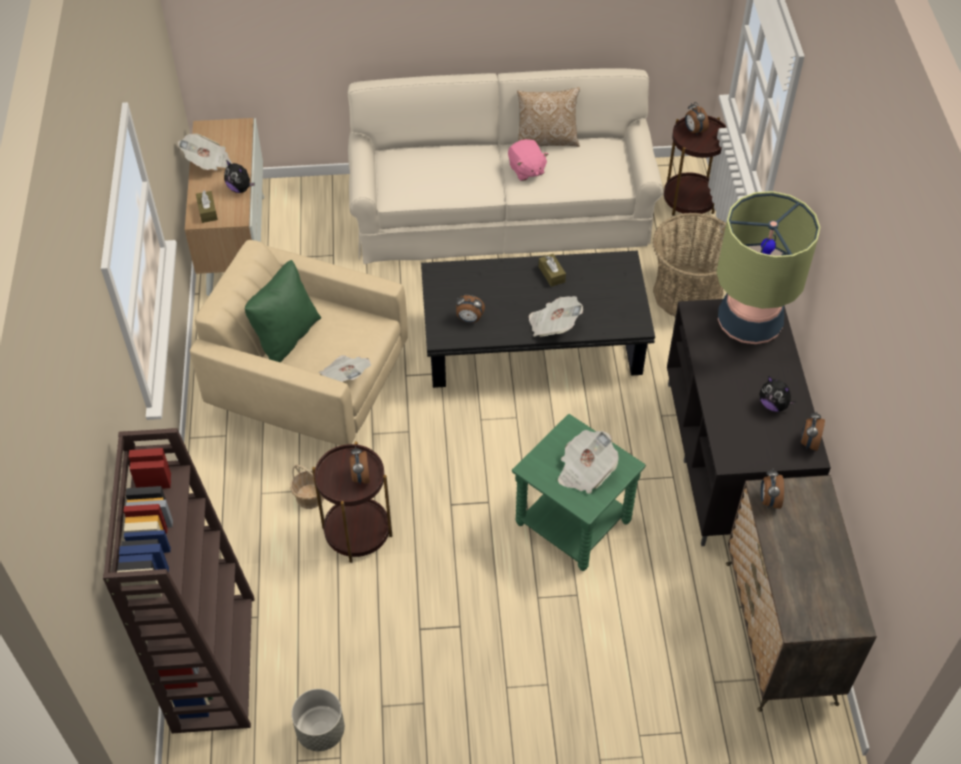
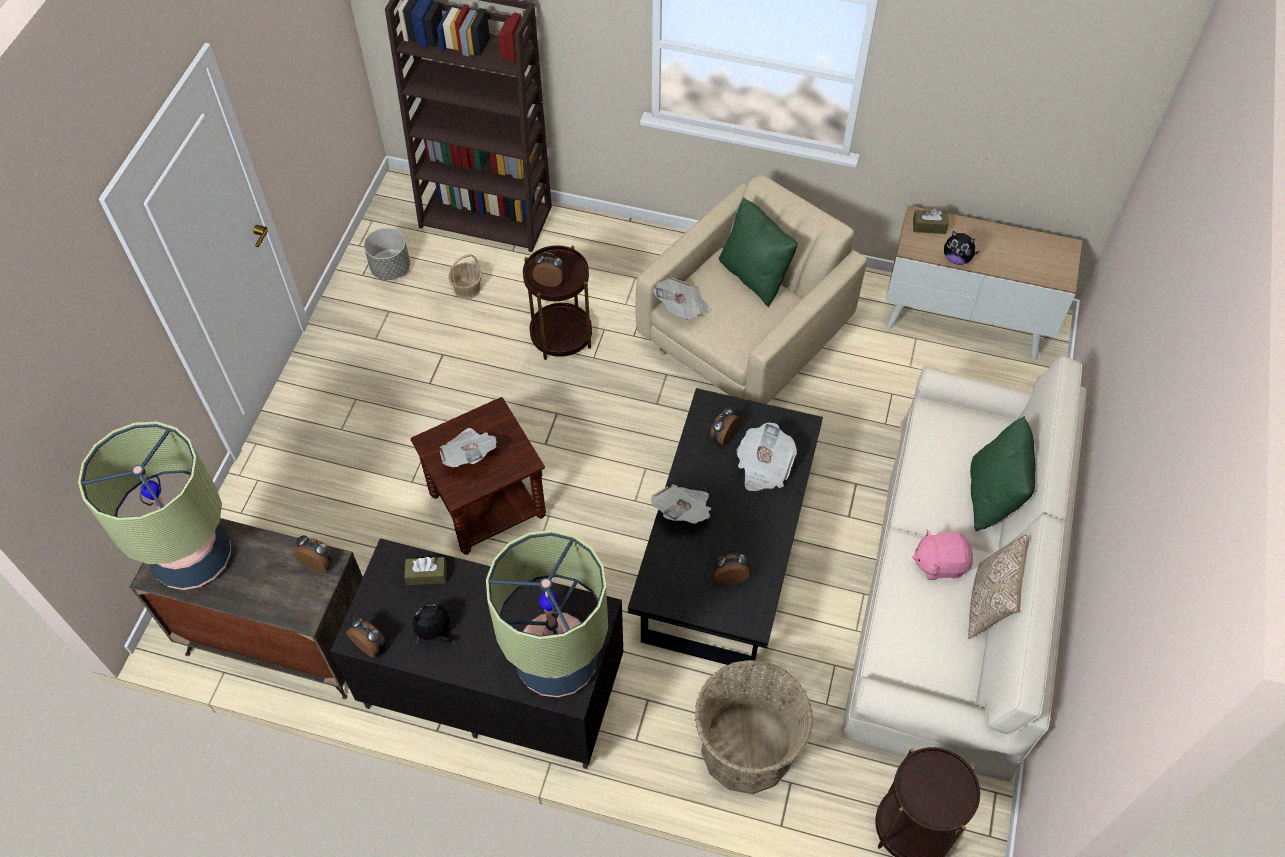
camera: 110 degrees right, 5 degrees up
newspaper [177,133,233,171] -> newspaper moved to [737,422,797,491]
plush toy [224,160,255,193] -> plush toy turned 120 degrees counterclockwise [944,231,979,265]
basket [290,465,324,509] -> basket moved to [449,254,482,299]
green side table [512,414,646,571] -> brown side table [411,397,546,555]
brown tissue box [539,254,566,287] -> brown tissue box moved to [404,557,447,585]
alarm clock [685,102,709,135] -> alarm clock moved to [714,554,749,585]
none -> table lamp [78,422,231,590]
none -> green pillow [970,416,1035,531]

